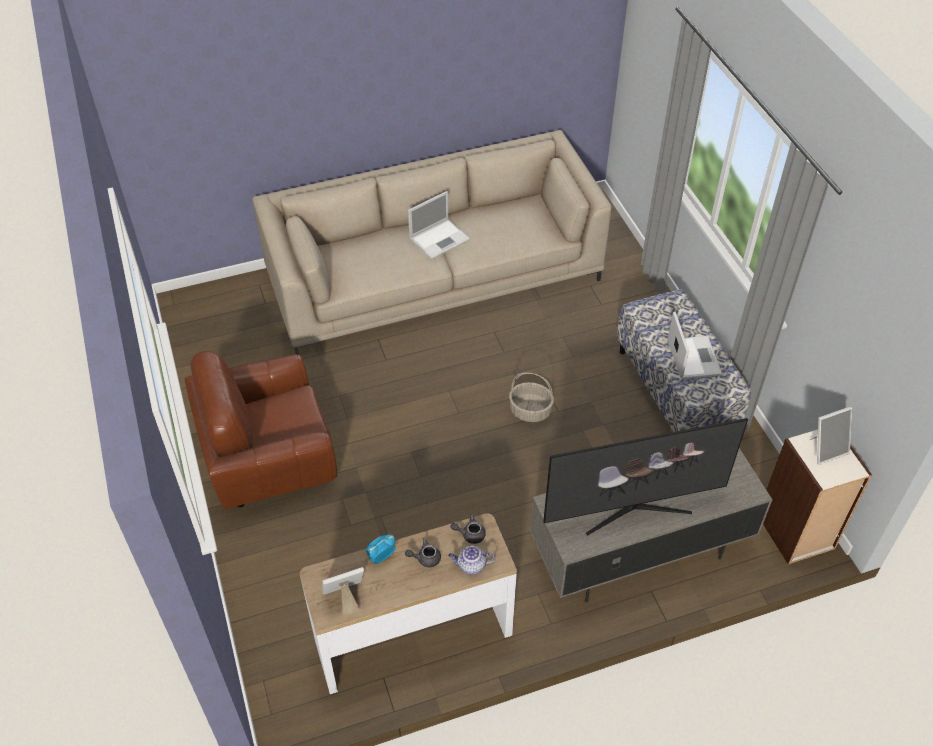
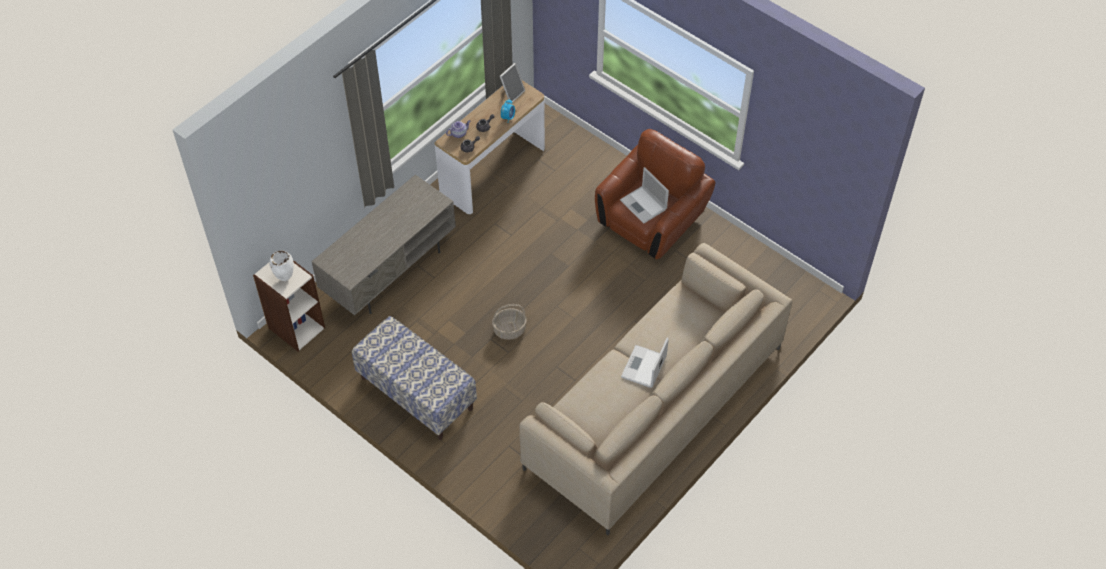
camera: 150 degrees right, 5 degrees up
television [543,418,748,536] -> none
laptop [667,312,722,379] -> laptop moved to [620,167,669,224]
picture frame [810,406,852,465] -> white vase [269,250,294,281]

